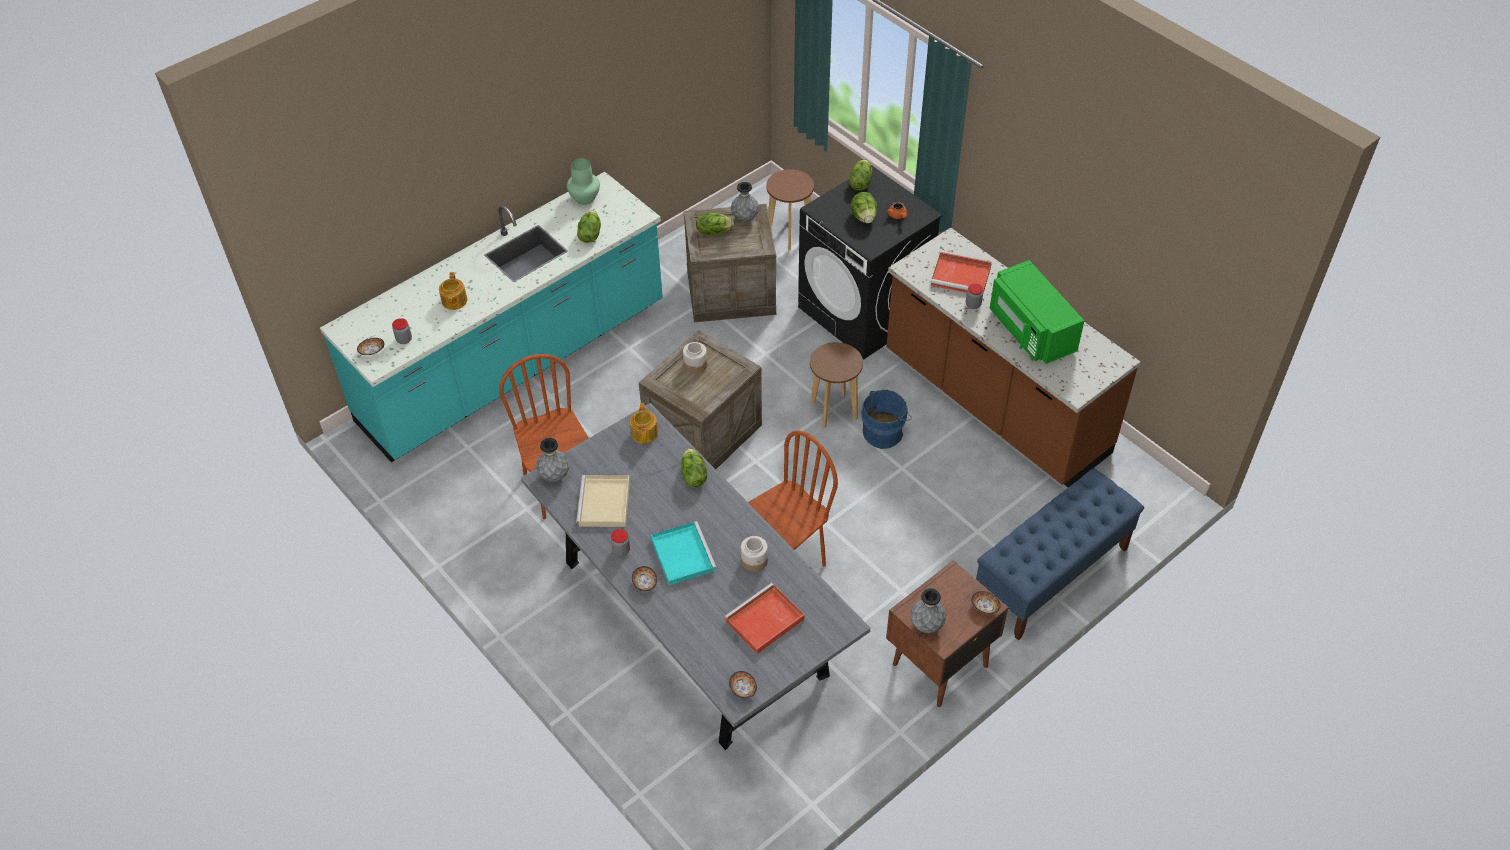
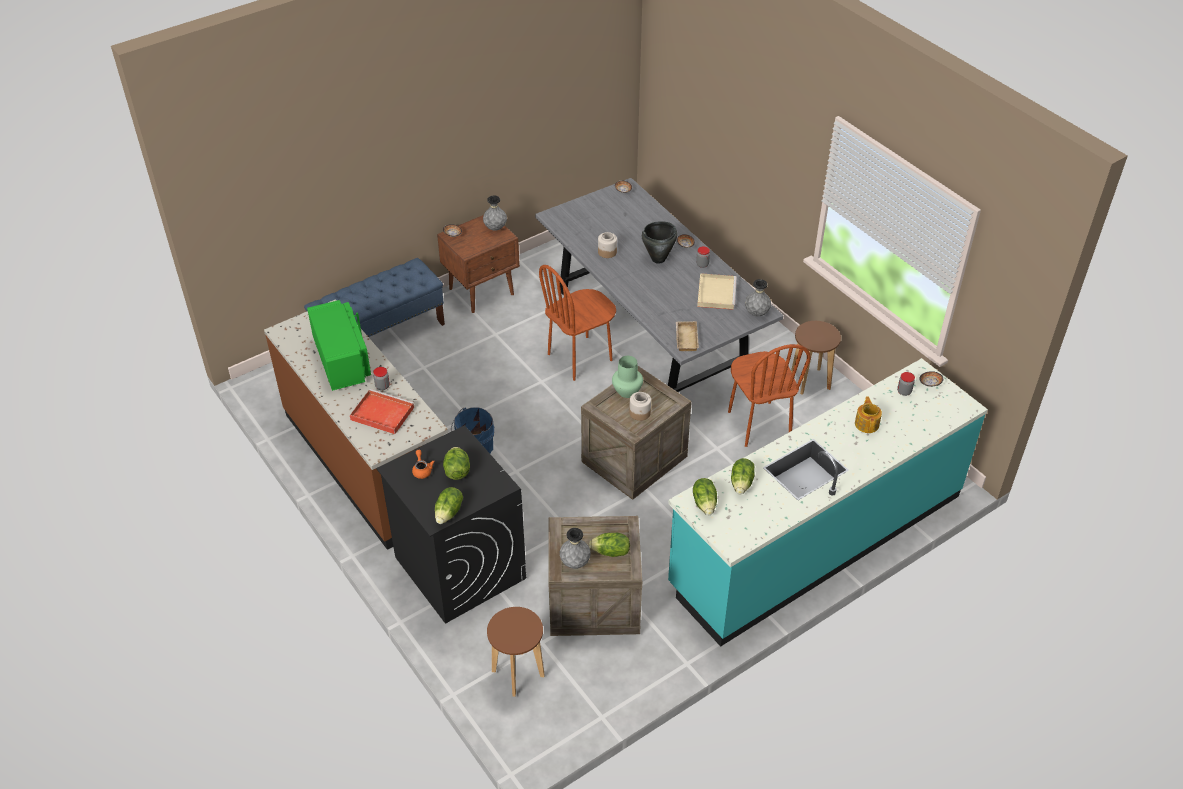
camera: 175 degrees left, 5 degrees down
green vase [567,158,600,205] -> green vase moved to [612,356,643,398]
teapot [630,403,658,444] -> beige tray [676,321,699,351]
turquoise tray [651,521,717,586] -> black cooking pot [642,221,677,264]
lettuce [681,448,707,488] -> lettuce moved to [693,478,717,515]
red tray [724,583,805,654] -> none
brown stool [810,342,863,428] -> brown stool moved to [791,321,841,395]

